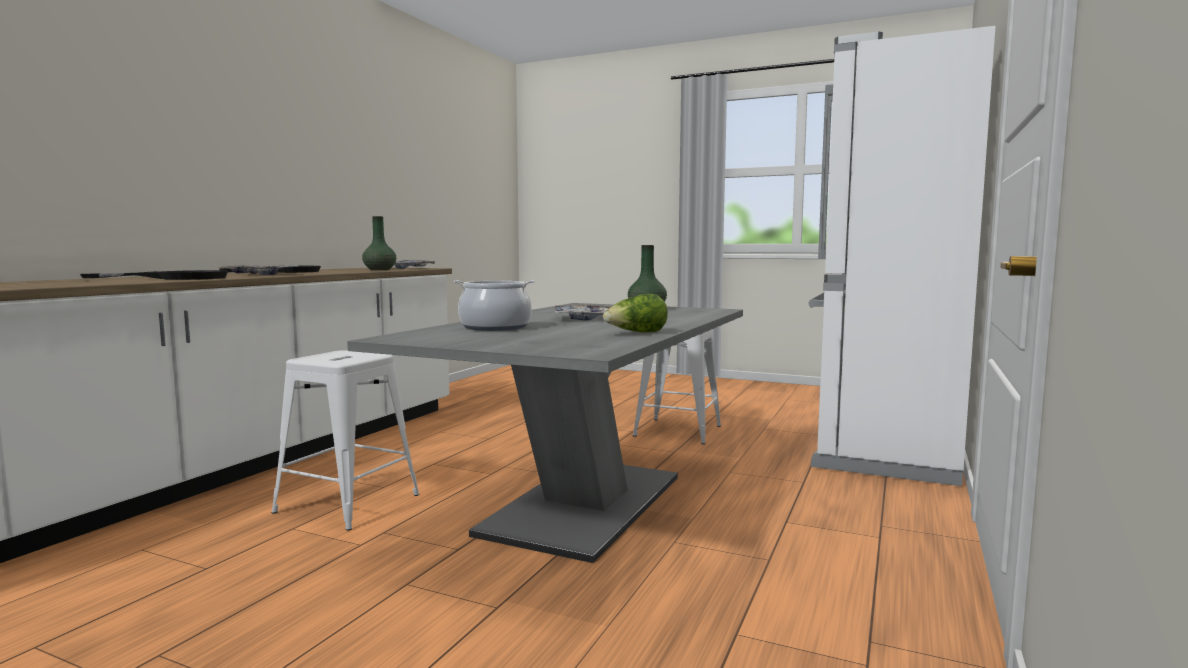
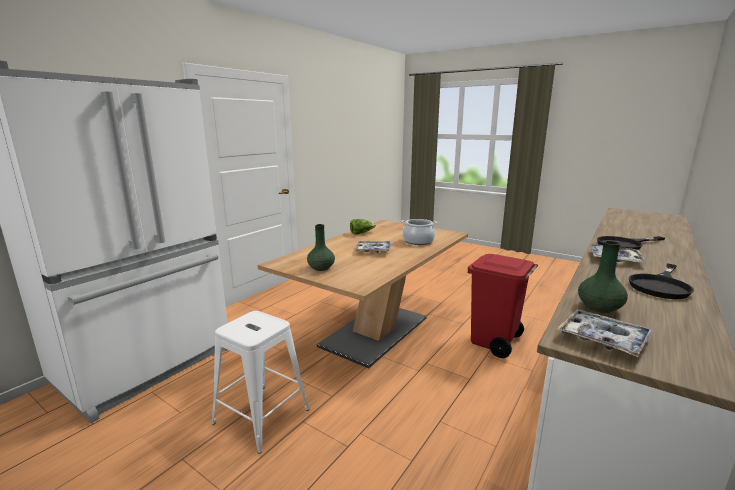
camera: 170 degrees left, 10 degrees up
white stool [271,350,419,531] -> red trash can [468,254,538,358]
grey dining table [347,303,743,563] -> brown dining table [257,220,468,368]

